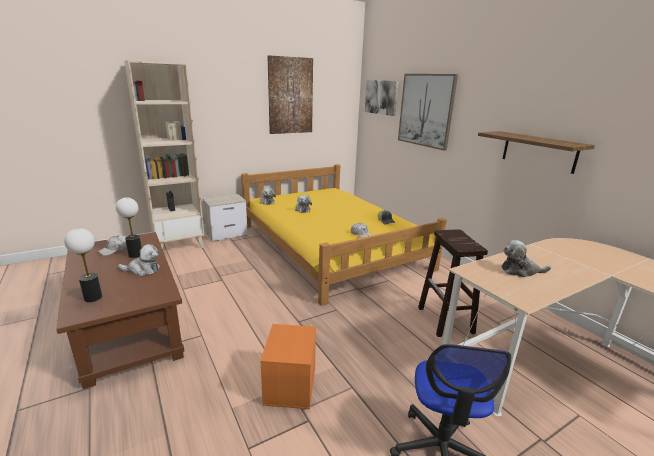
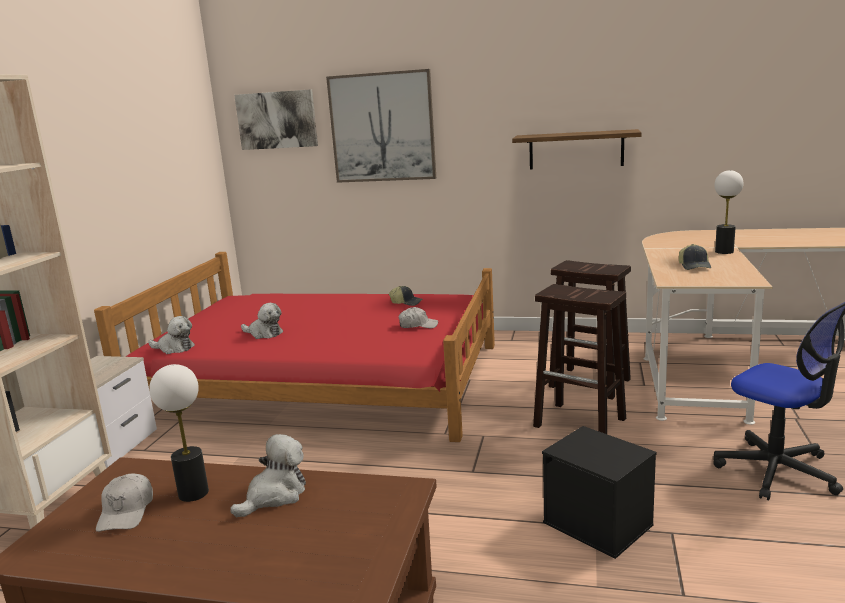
camera: 45 degrees left, 5 degrees down
table lamp [64,228,102,302] -> table lamp moved to [714,170,744,254]
yellow bed [241,164,447,306] -> red bed [94,252,495,442]
orange storage box [260,324,316,409] -> black storage box [542,426,656,559]
picture [267,55,313,134] -> none
plush toy [502,240,551,277] -> cap [679,244,711,270]
none -> brown stool [533,284,626,434]

